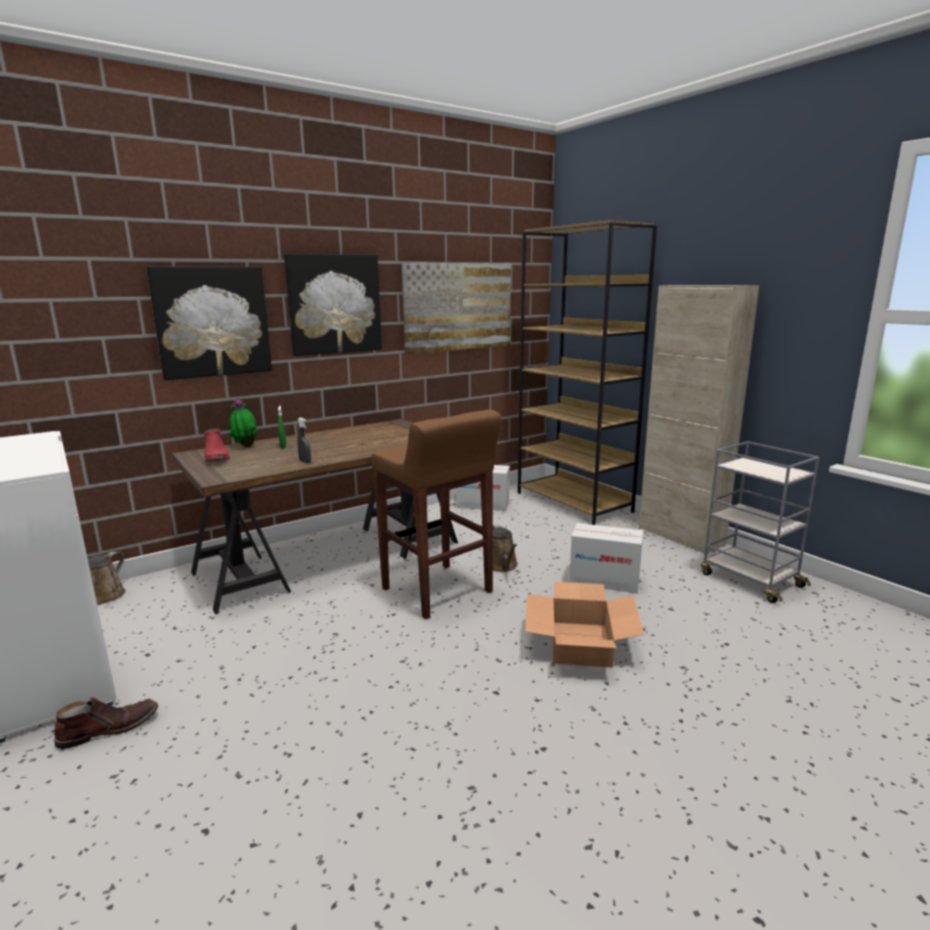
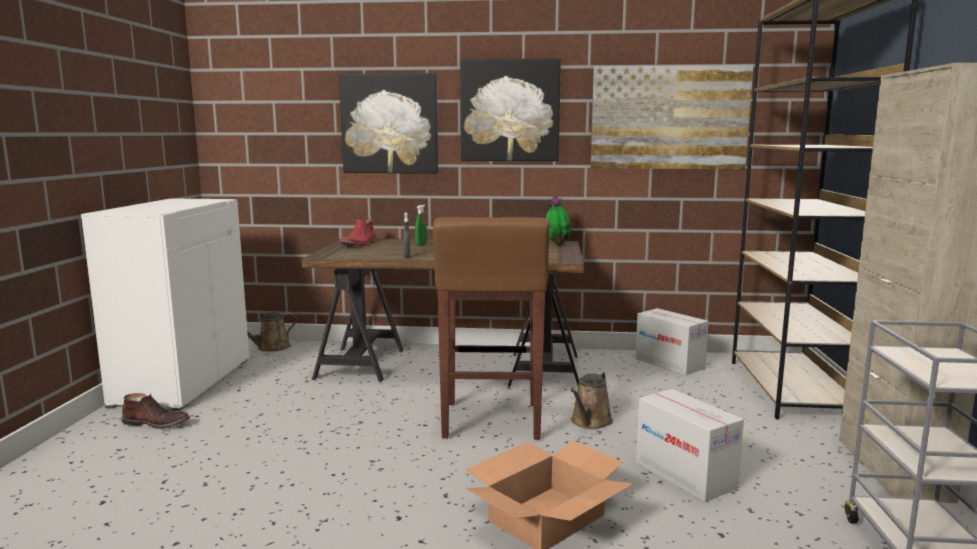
camera: 40 degrees right, 5 degrees down
potted plant [229,398,259,447] -> potted plant moved to [546,196,571,245]

